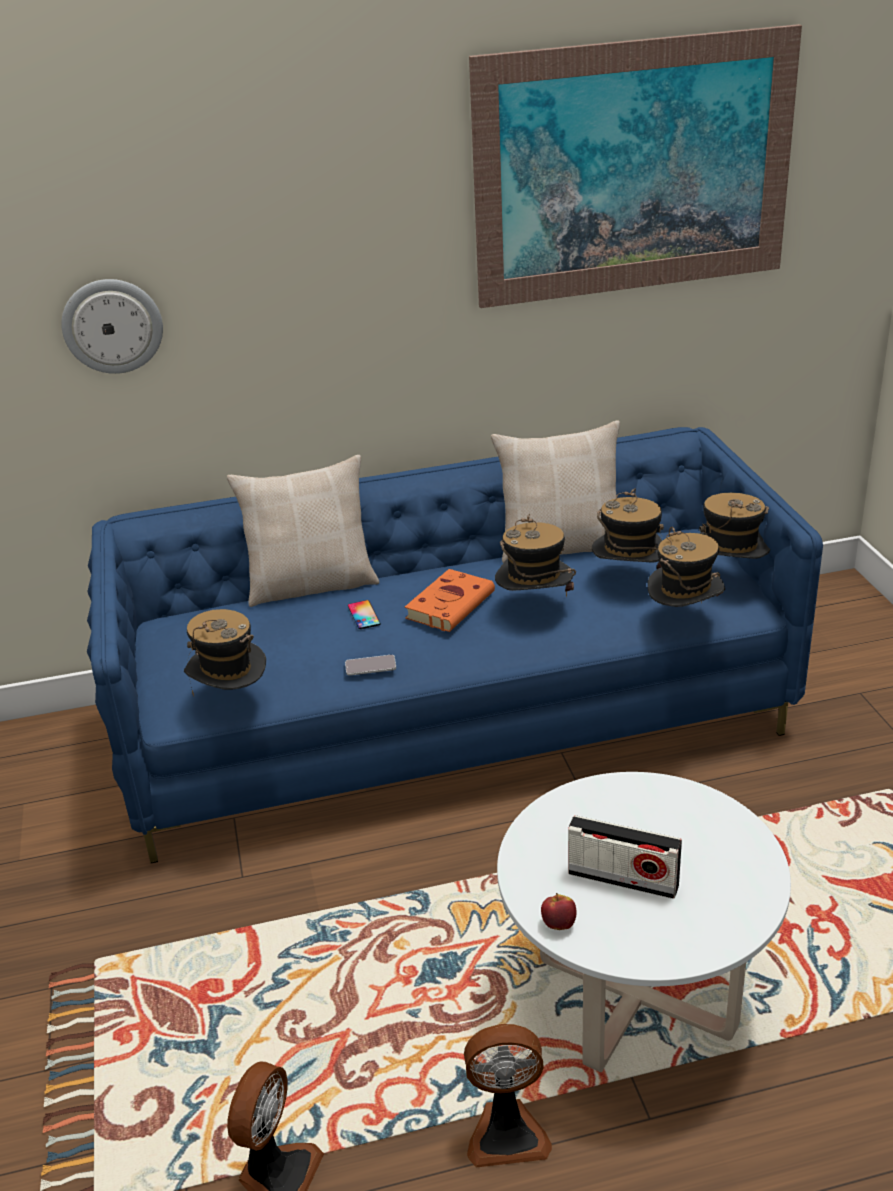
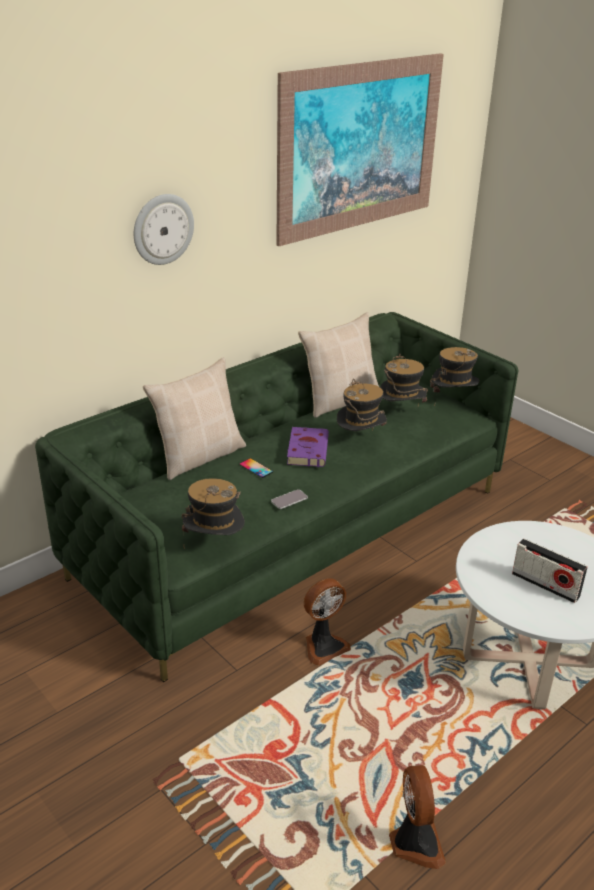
camera: 30 degrees left, 0 degrees up
wall clock [61,279,163,374] -> wall clock moved to [134,194,194,265]
blue sofa [87,427,823,863] -> green sofa [35,312,519,682]
orange book [405,569,495,632] -> purple book [287,427,329,467]
fan [464,1024,552,1167] -> fan moved to [304,578,351,666]
apple [541,893,577,930] -> none
radio [568,815,682,899] -> radio turned 45 degrees clockwise [512,538,588,603]
hat [648,527,725,607] -> none

